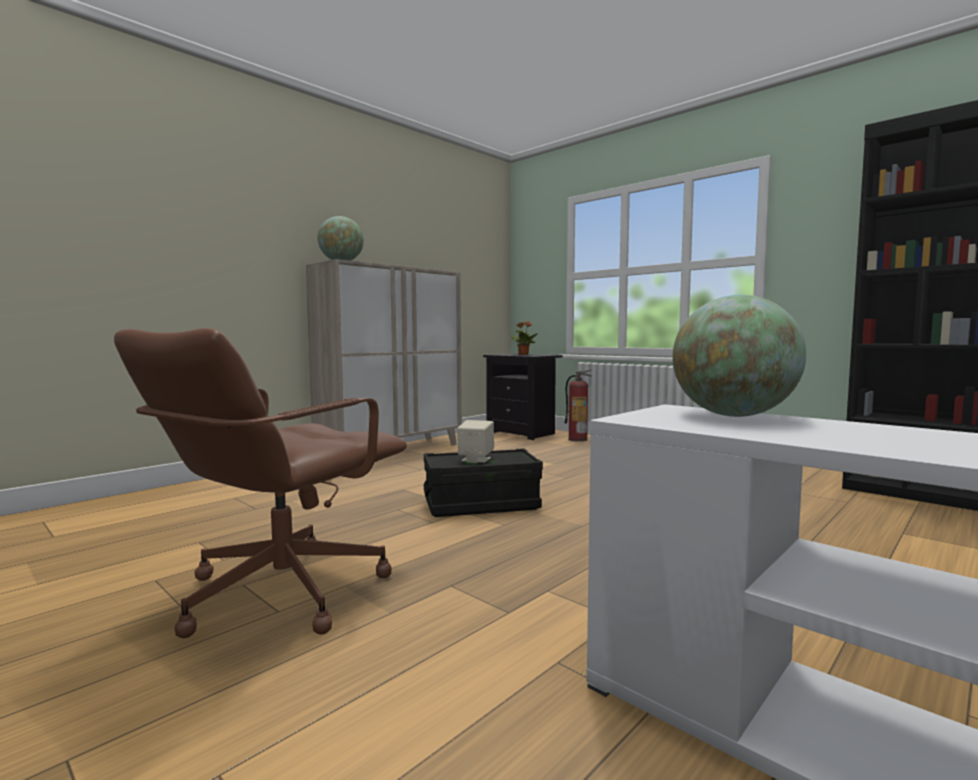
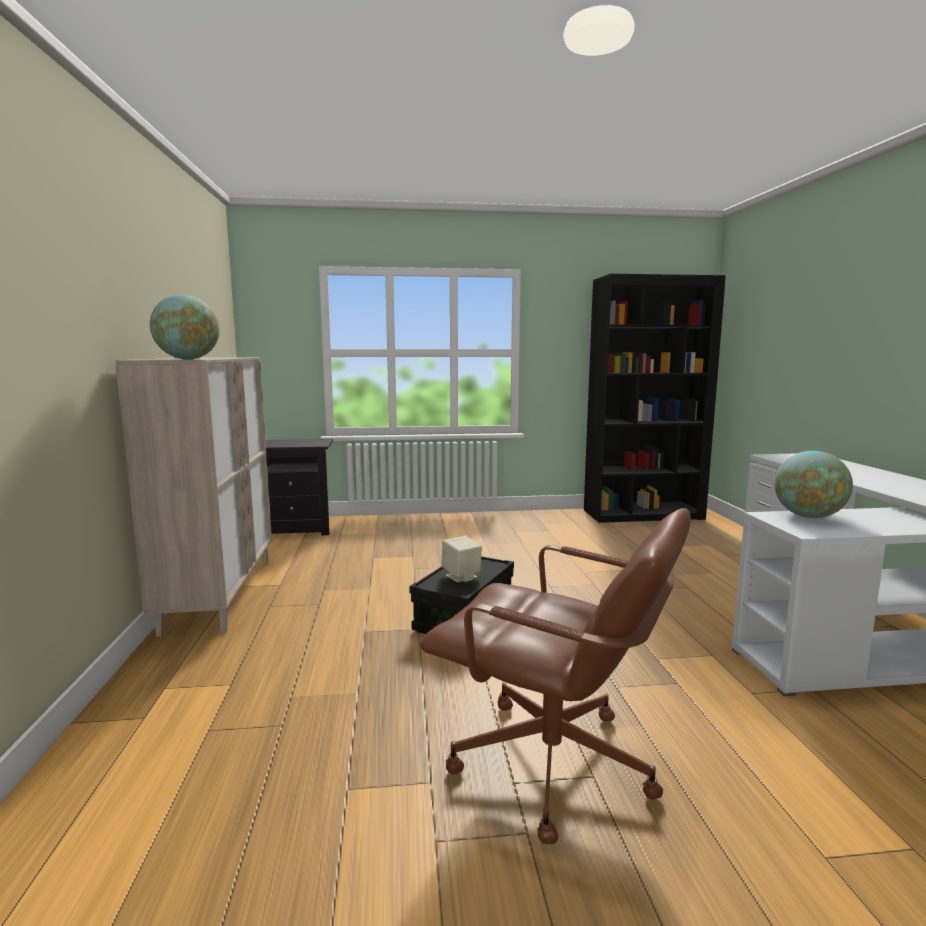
camera: 50 degrees left, 5 degrees up
brown office chair [114,328,407,638] -> brown office chair turned 45 degrees counterclockwise [420,508,691,844]
potted plant [510,321,538,355] -> none
fire extinguisher [564,370,591,442] -> none

